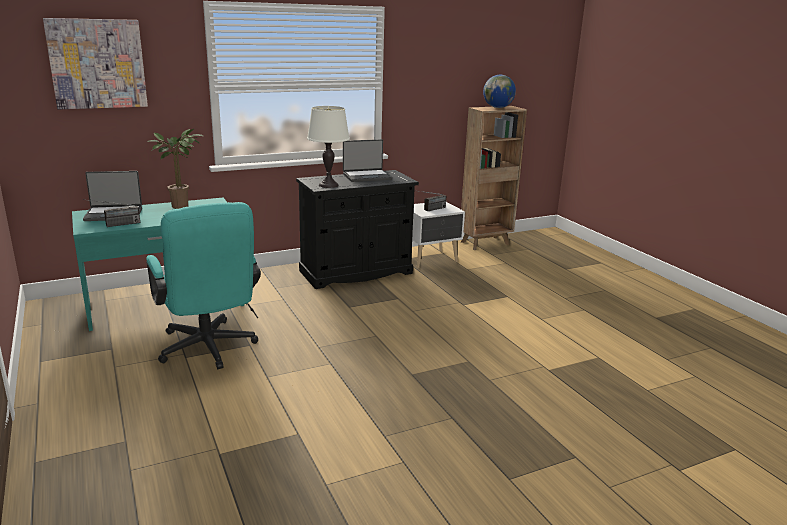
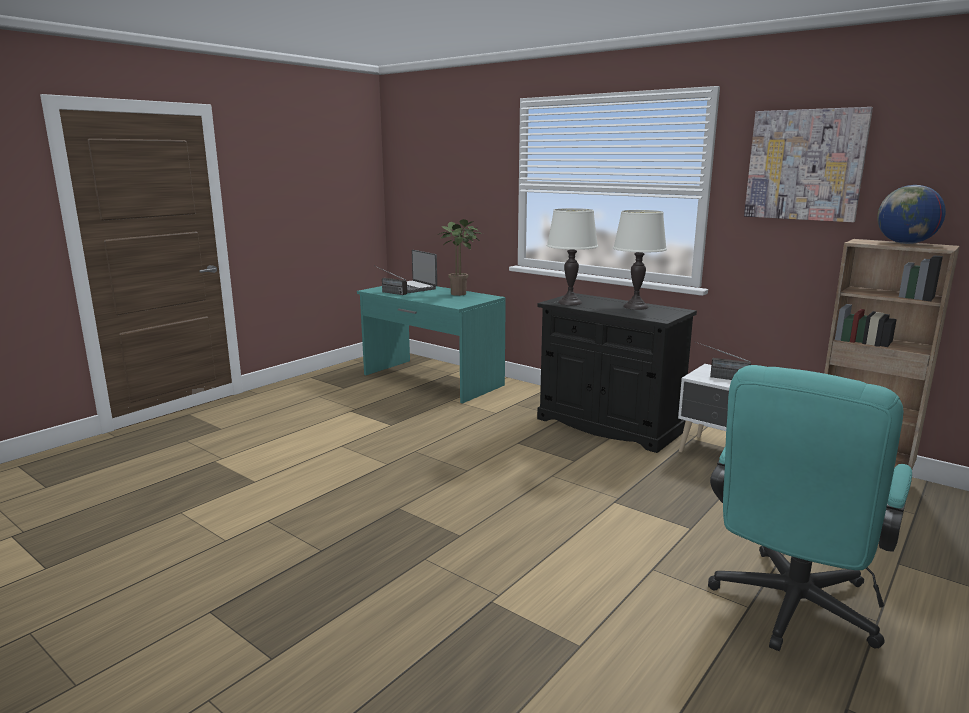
camera: 65 degrees right, 5 degrees down
picture [43,18,148,109] -> picture moved to [744,107,873,222]
turquoise office chair [146,202,261,369] -> turquoise office chair moved to [708,365,912,651]
laptop [343,139,392,182] -> white table lamp [613,210,667,310]

